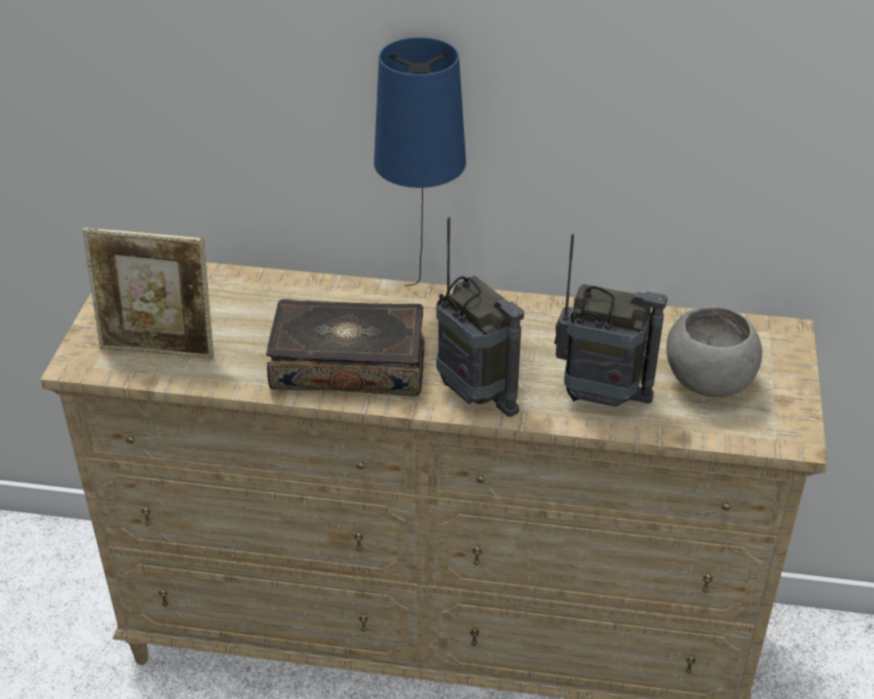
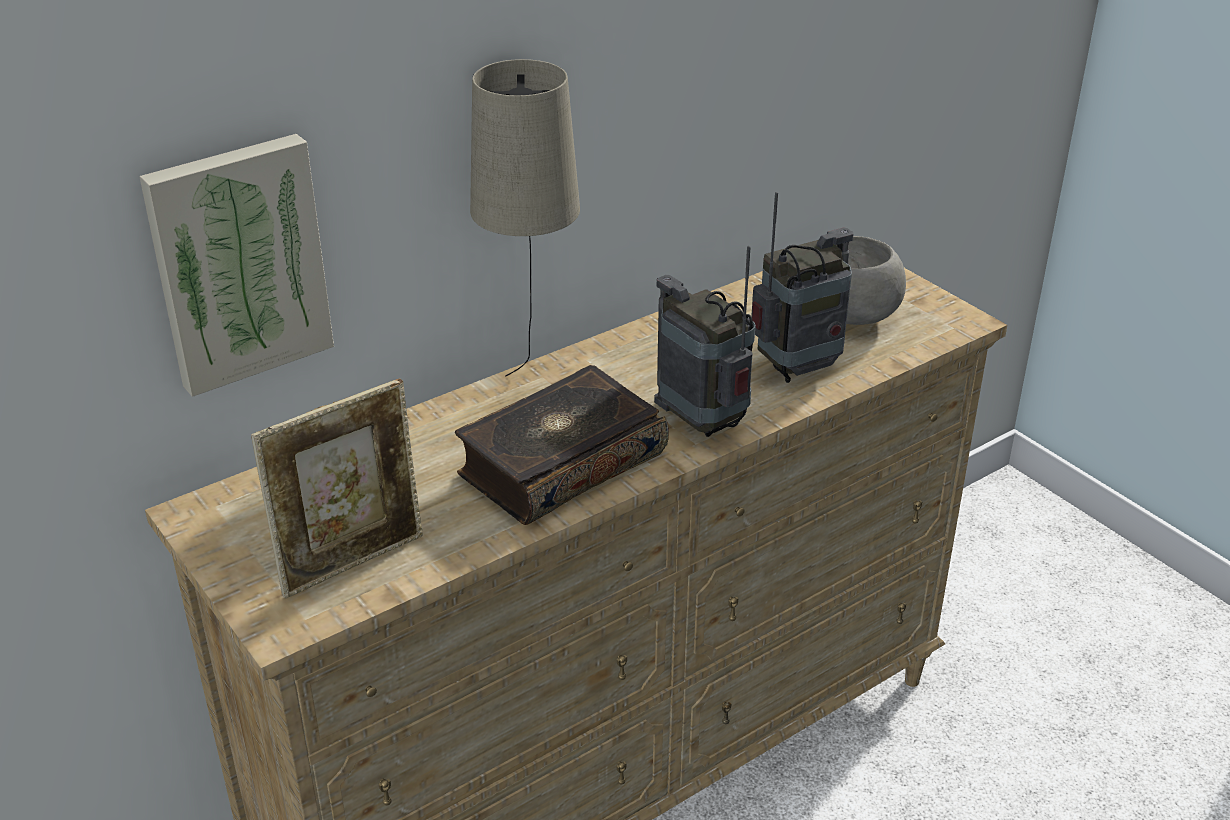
camera: 45 degrees left, 5 degrees down
blue table lamp [374,37,466,286] -> beige table lamp [470,59,580,376]
radio [436,217,524,417] -> radio turned 135 degrees counterclockwise [654,246,755,437]
none -> picture [139,134,334,397]

